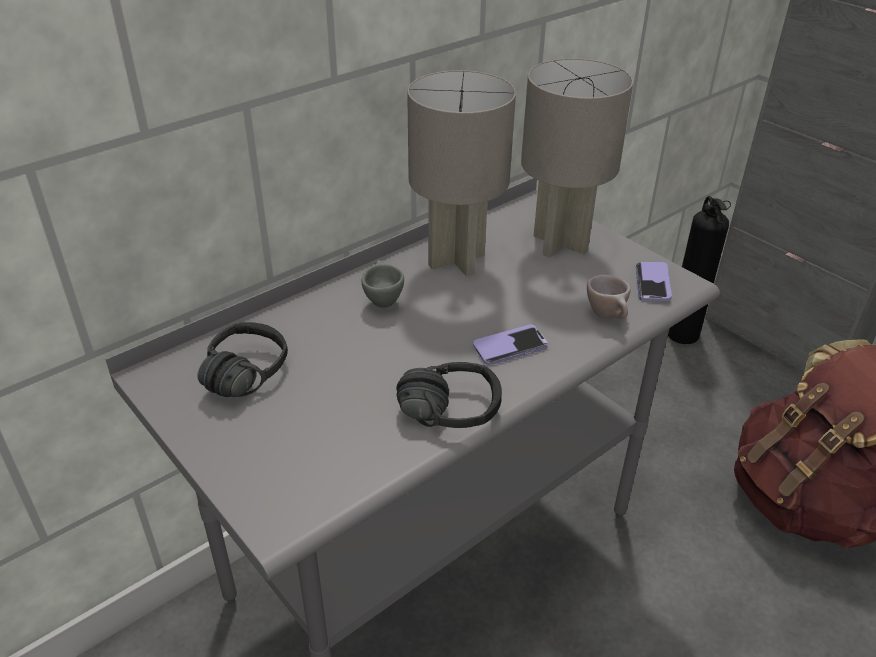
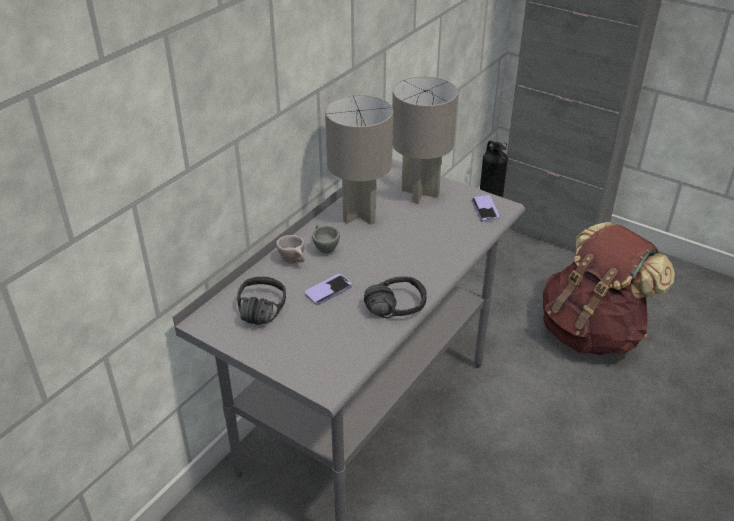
camera: 15 degrees left, 0 degrees up
phone [473,325,548,365] -> phone moved to [305,274,352,305]
beige cup [587,275,630,319] -> beige cup moved to [276,235,305,264]

